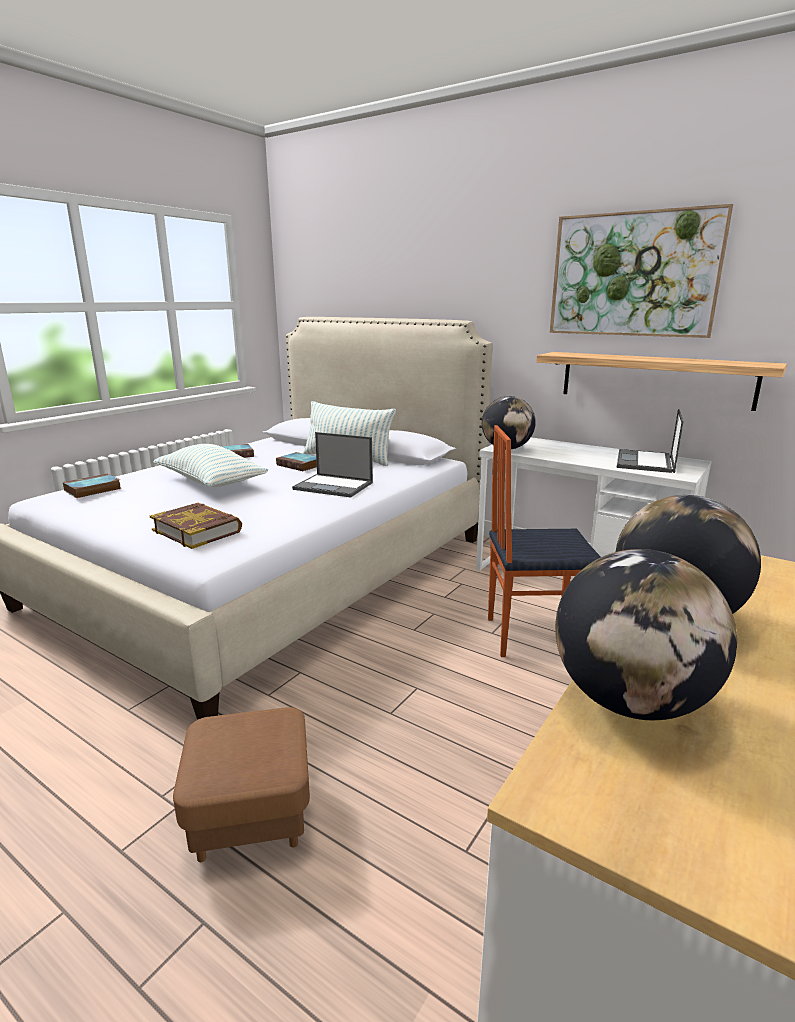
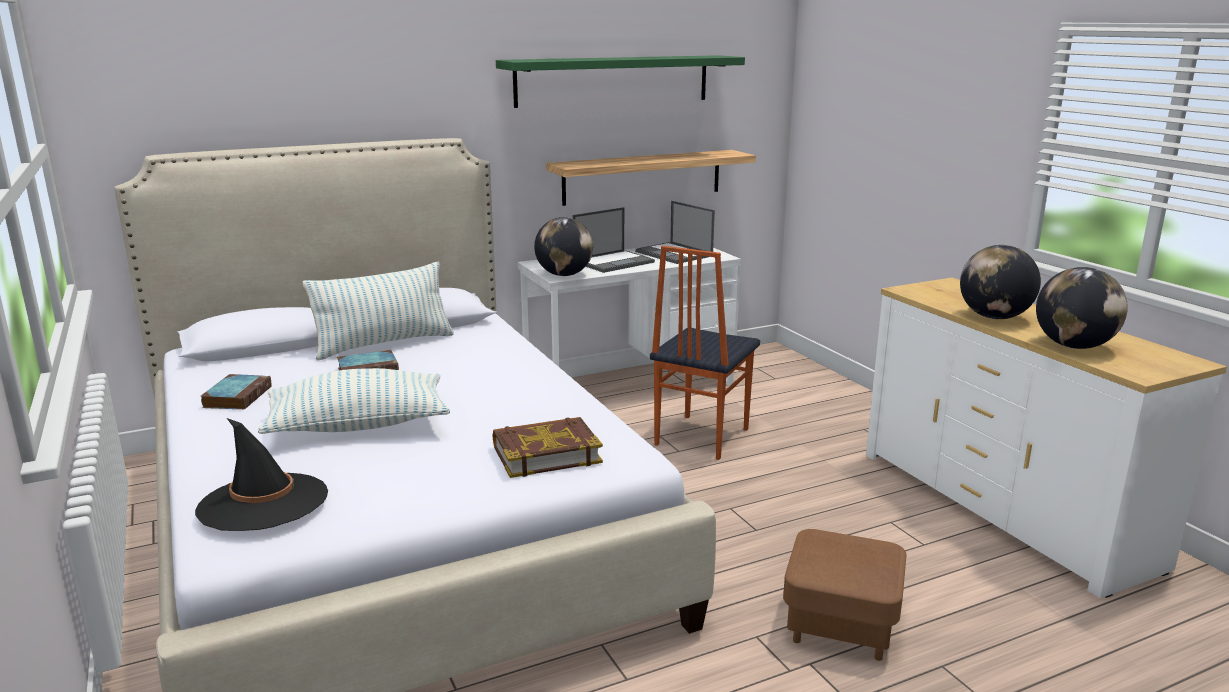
camera: 60 degrees left, 0 degrees up
book [63,473,122,498] -> black hat [195,418,328,531]
laptop [292,432,373,498] -> laptop moved to [573,207,655,273]
picture [550,204,733,338] -> green shelf [496,55,745,108]

